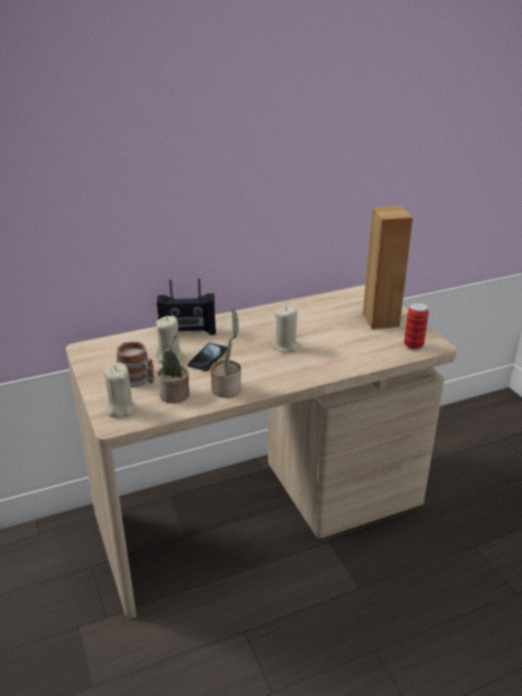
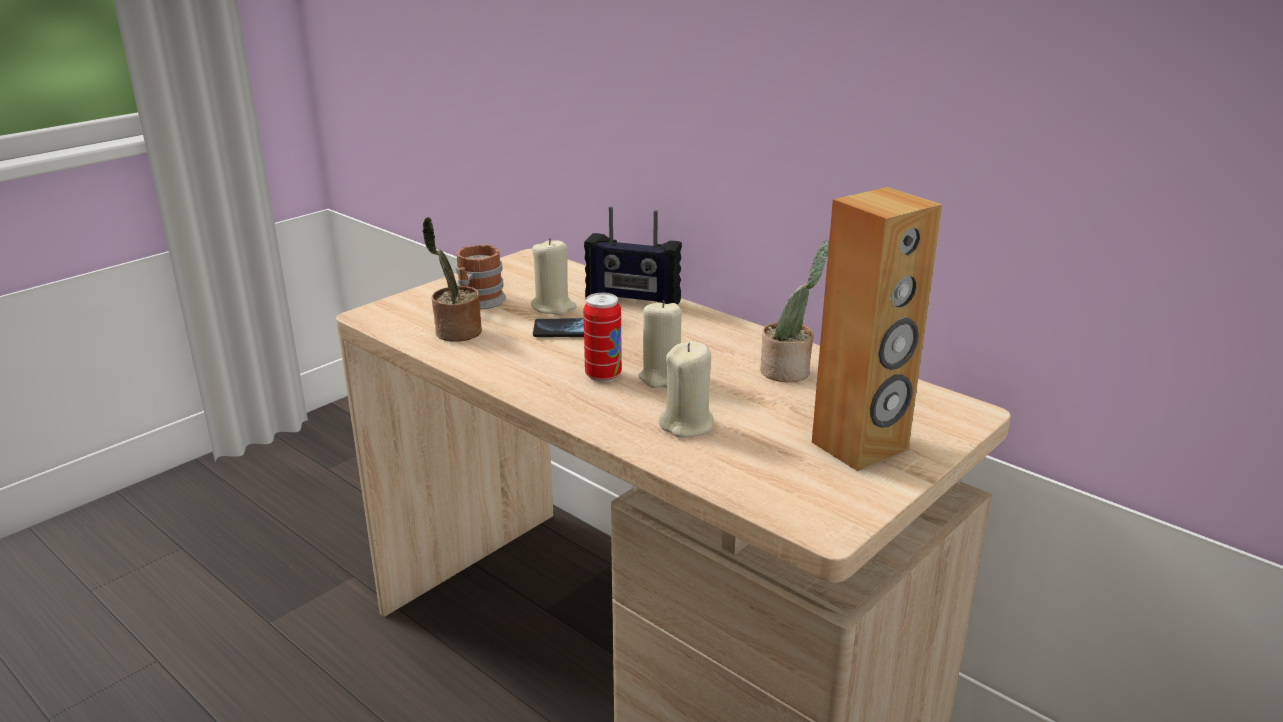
camera: 65 degrees right, 5 degrees down
beige candle [104,363,135,418] -> beige candle moved to [659,341,714,438]
radio [157,278,216,335] -> radio turned 45 degrees counterclockwise [584,206,682,305]
potted plant [211,309,241,398] -> potted plant moved to [760,241,829,382]
can [404,302,429,350] -> can moved to [583,293,622,382]

